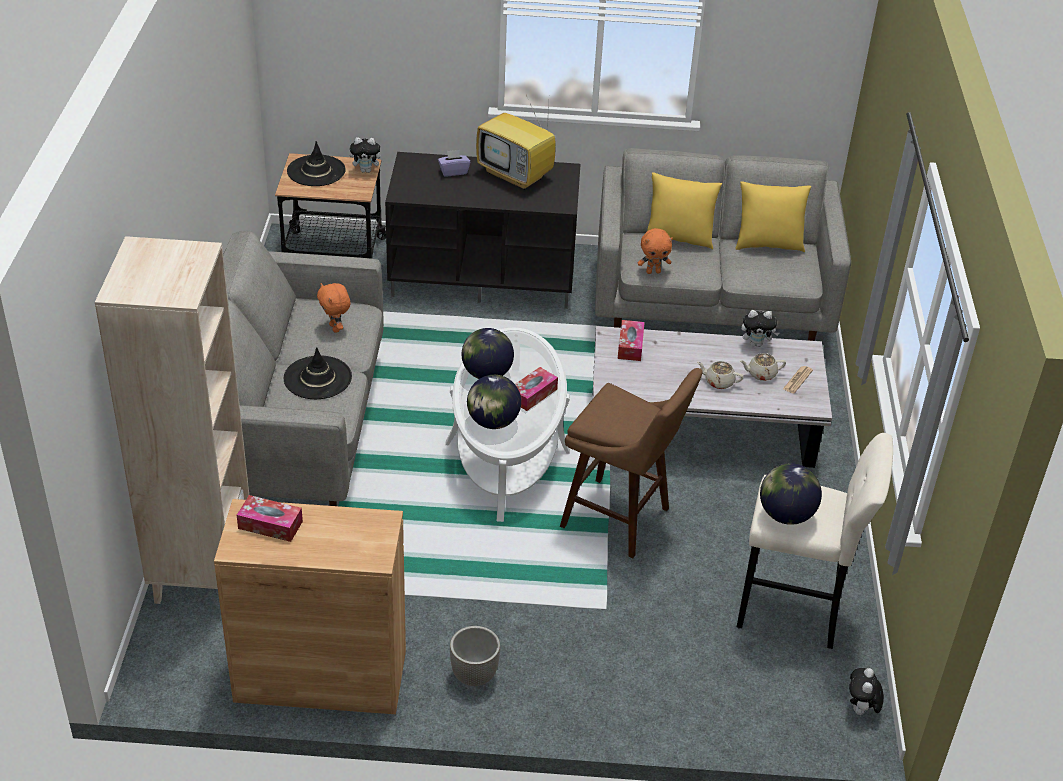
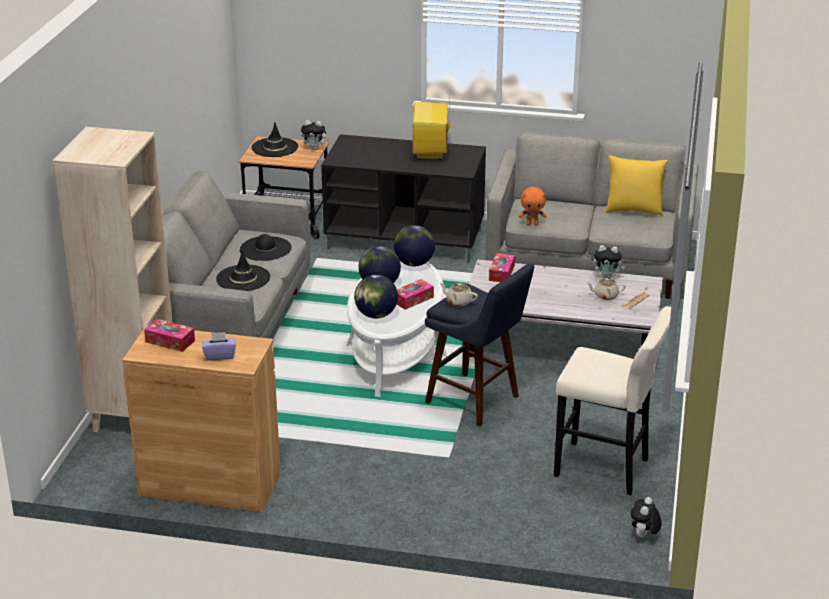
camera: 10 degrees right, 10 degrees down
orange plush toy [317,283,351,333] -> black hat [240,234,292,261]
purple tissue box [438,150,470,177] -> purple tissue box moved to [202,332,236,360]
planter [450,626,500,686] -> none
television [476,95,556,190] -> television turned 45 degrees clockwise [413,85,450,160]
brown stool [560,368,703,558] -> blue stool [425,263,534,427]
yellow pillow [647,172,722,250] -> none
beige teapot [697,361,744,389] -> beige teapot moved to [440,283,478,307]
globe [760,463,822,525] -> globe moved to [394,225,435,266]

